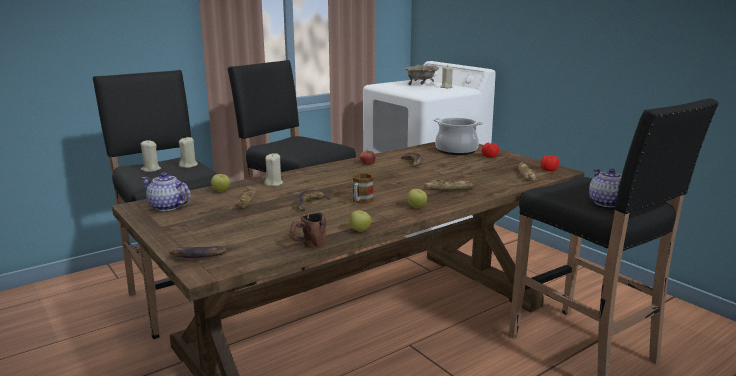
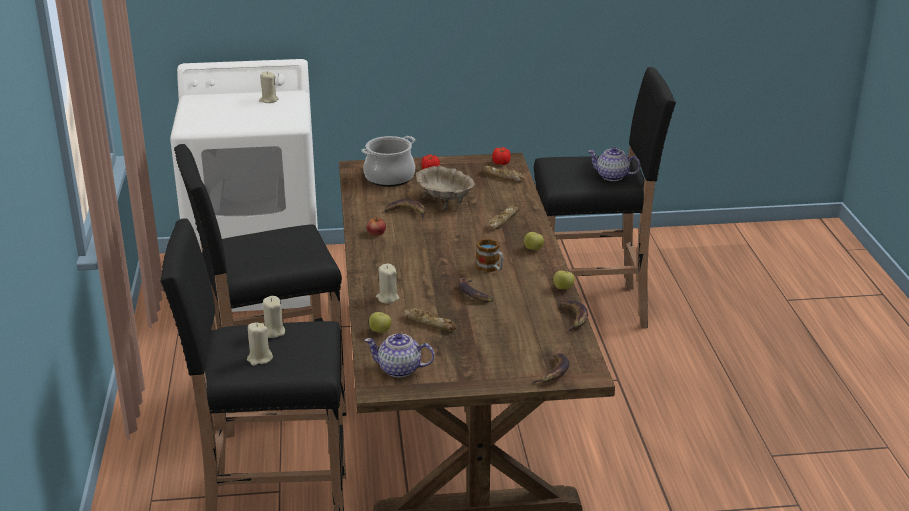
camera: 60 degrees left, 10 degrees up
teapot [141,172,191,211] -> teapot turned 45 degrees clockwise [364,333,435,378]
brown mug [290,212,326,248] -> banana [560,300,588,332]
beige bowl [404,65,439,85] -> beige bowl moved to [416,165,475,210]

